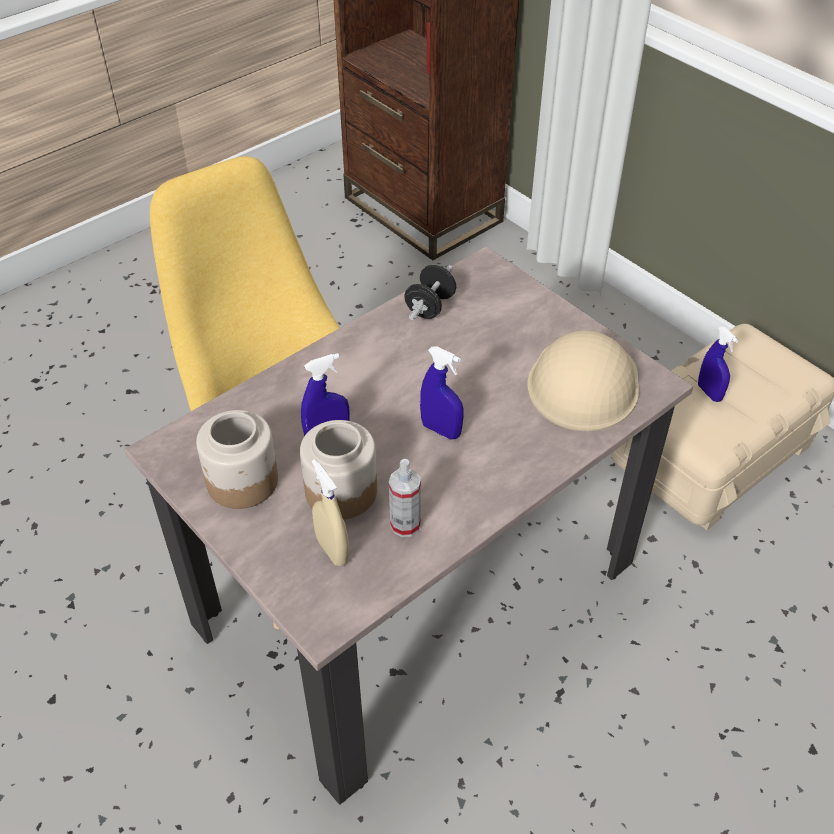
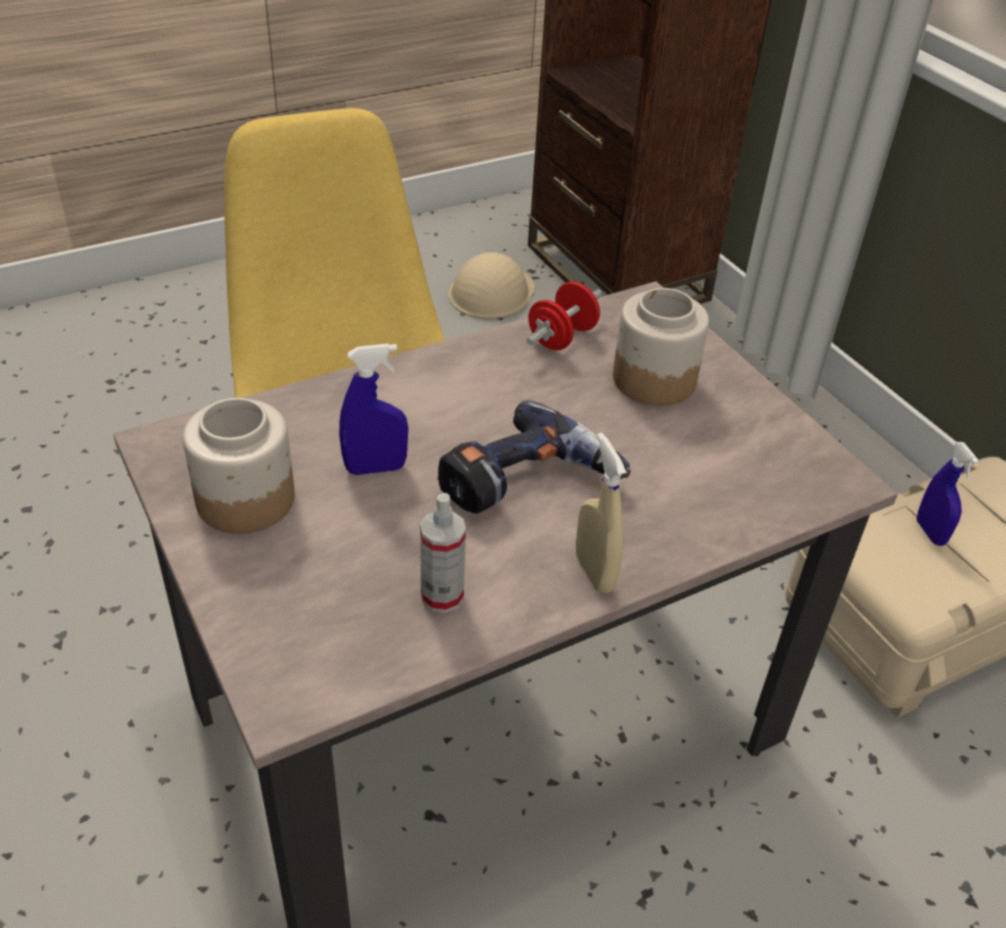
camera: 10 degrees right, 5 degrees down
jar [300,420,377,520] -> jar moved to [613,288,709,406]
beige spray bottle [312,459,349,566] -> beige spray bottle moved to [576,433,626,593]
black dumbbell [404,265,456,320] -> red dumbbell [526,282,602,350]
blue spray bottle [420,346,464,440] -> power drill [438,400,631,514]
beige hard hat [527,330,639,431] -> beige hard hat moved to [449,252,535,319]

